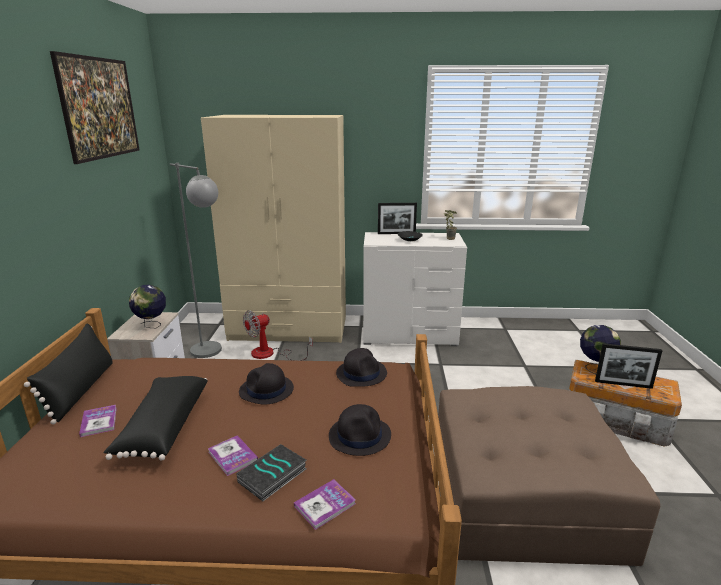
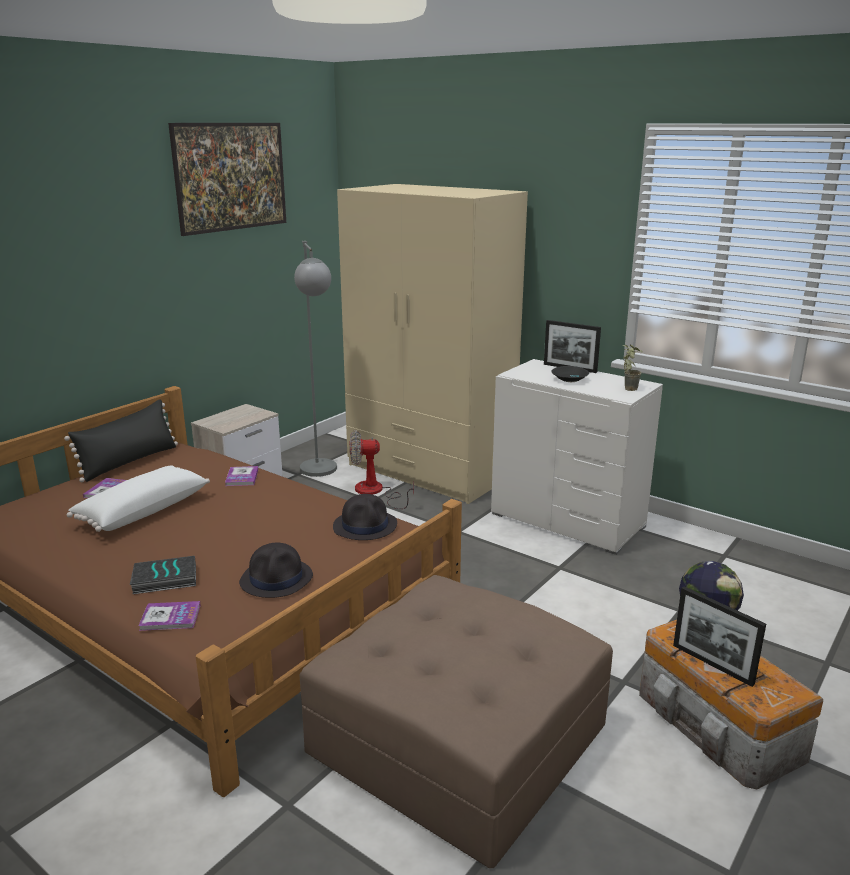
camera: 35 degrees right, 0 degrees up
black pillow [103,376,208,461] -> white pillow [67,466,210,532]
globe [129,285,166,328] -> none
book [208,435,258,476] -> book moved to [225,466,258,486]
black hat [239,363,294,405] -> none

